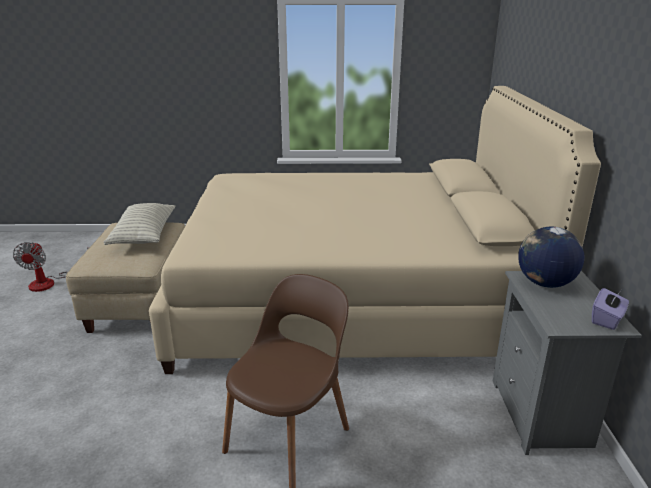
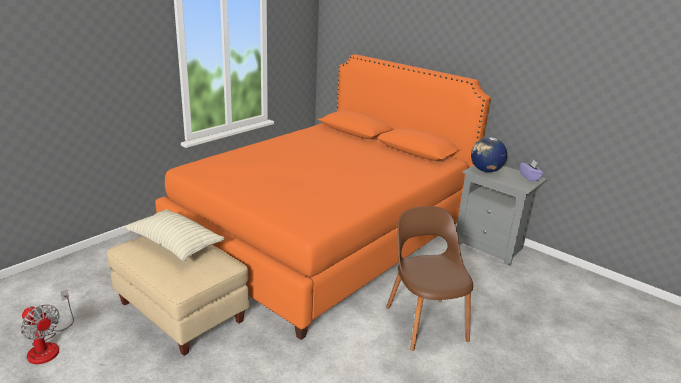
camera: 50 degrees left, 0 degrees up
beige bed [149,86,601,374] -> orange bed [155,54,491,340]

